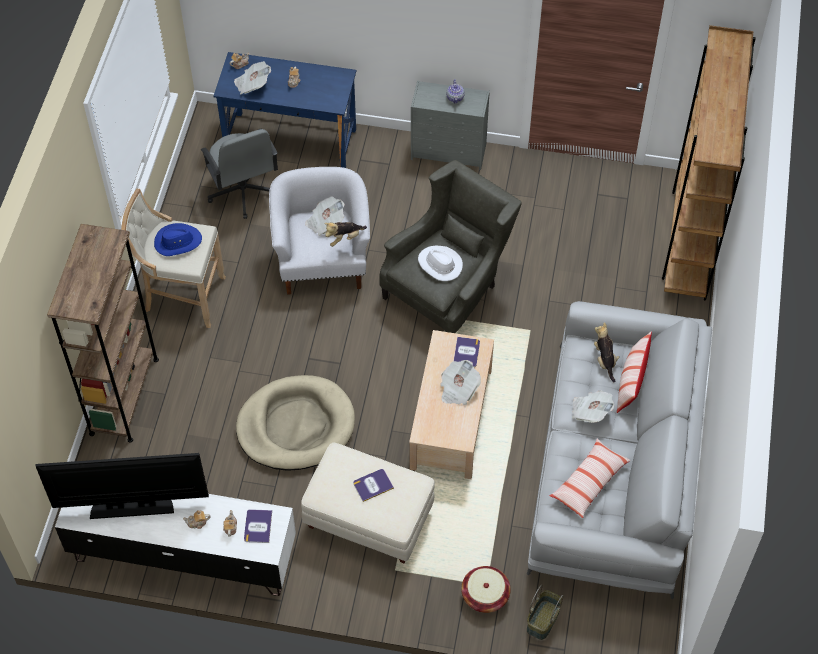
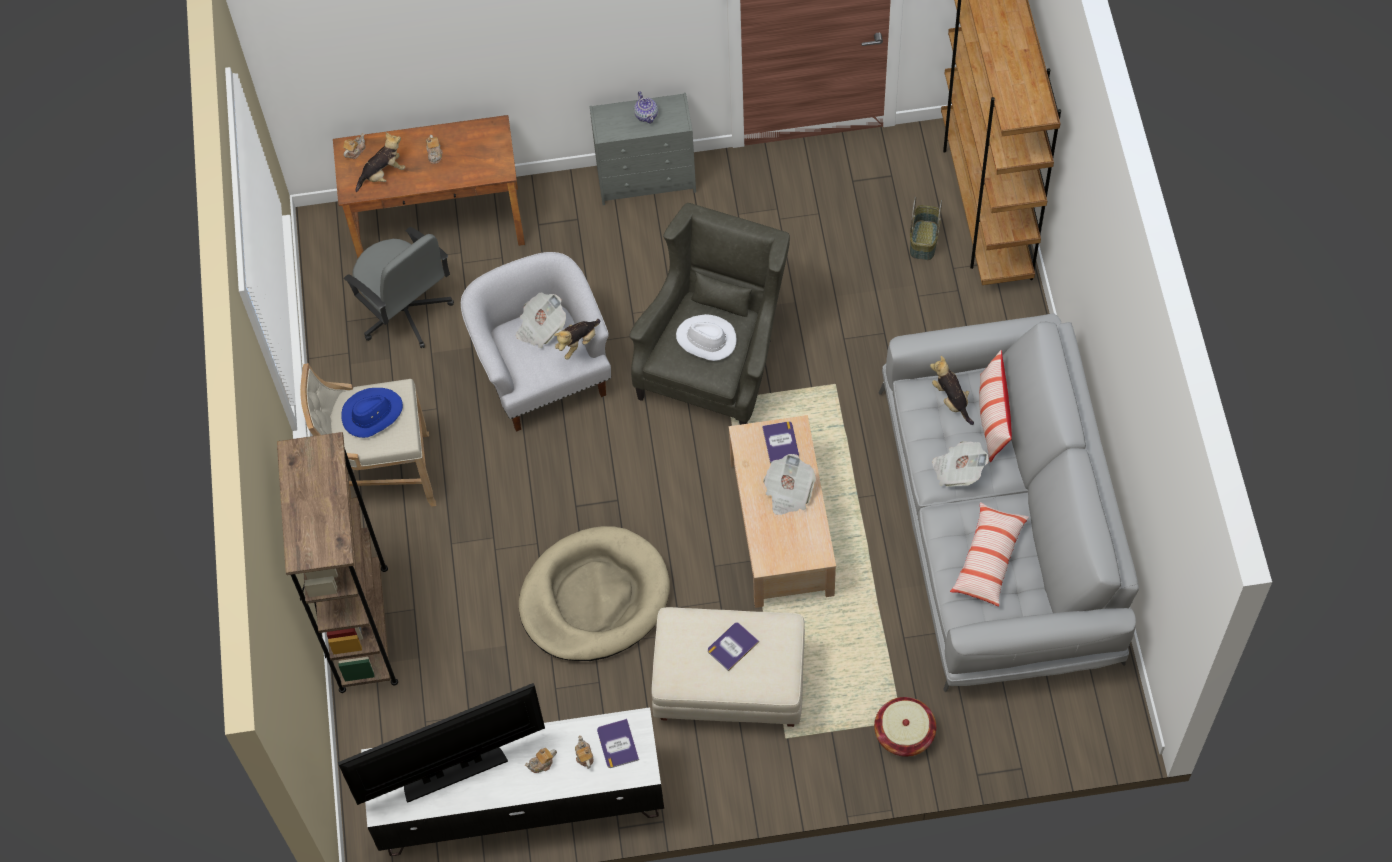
camera: 15 degrees left, 5 degrees up
blue desk [214,52,356,168] -> brown desk [333,115,525,258]
newspaper [234,61,271,95] -> plush toy [355,132,405,192]
basket [527,585,564,640] -> basket moved to [910,197,942,260]

